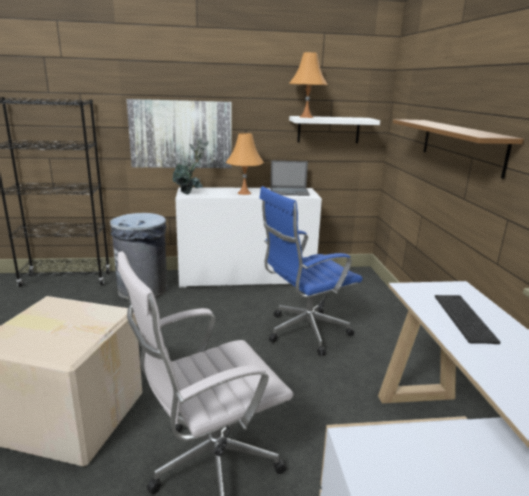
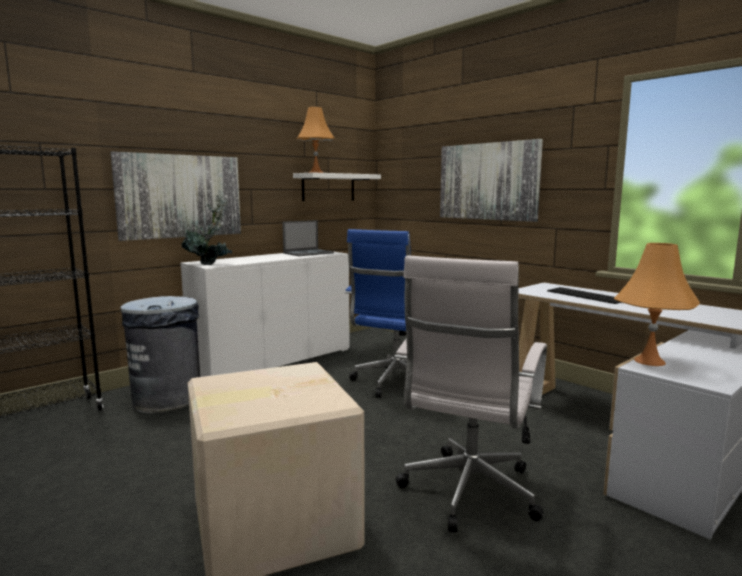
camera: 35 degrees left, 10 degrees down
orange table lamp [226,133,264,195] -> orange table lamp moved to [614,243,700,366]
shelf [393,119,524,179] -> picture [440,139,543,222]

